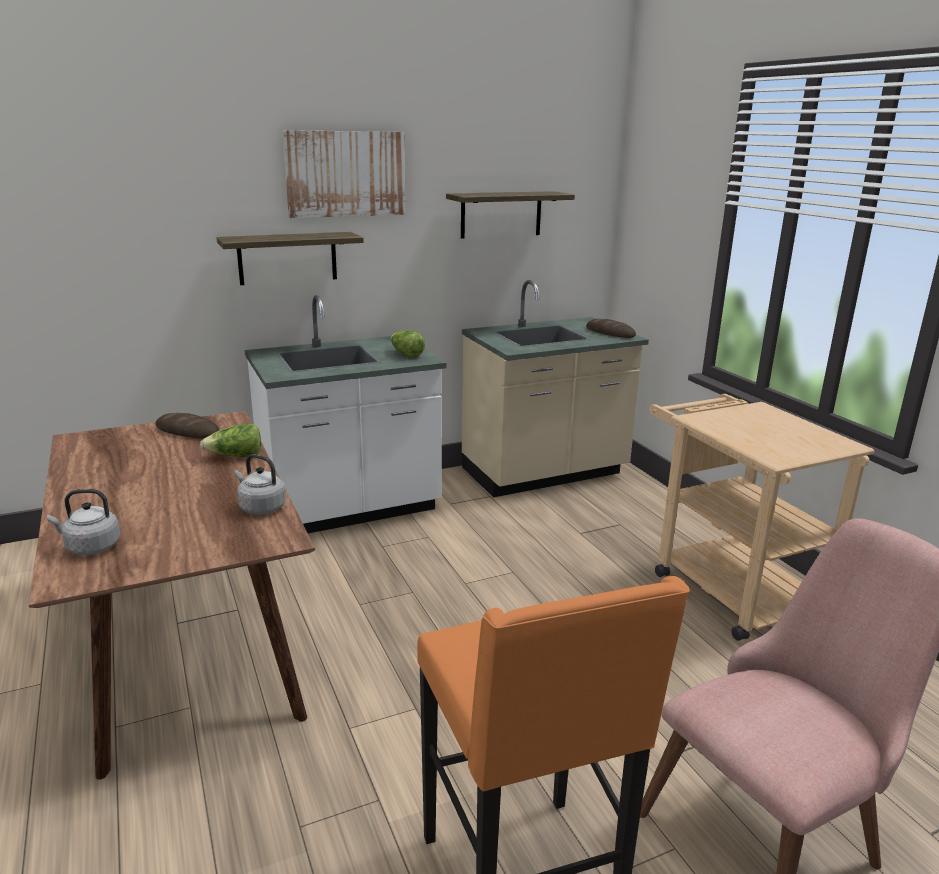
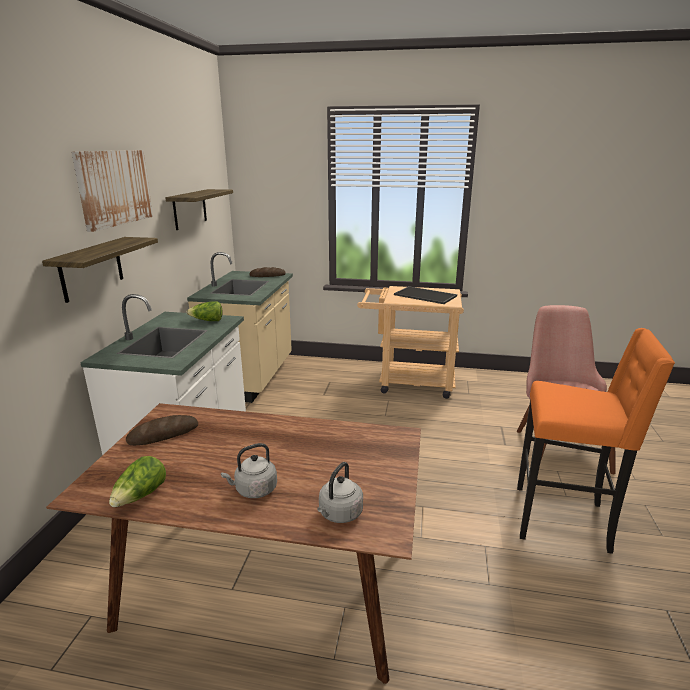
camera: 55 degrees left, 0 degrees up
lettuce [200,424,261,457] -> lettuce moved to [109,456,166,507]
grey kettle [235,454,286,515] -> grey kettle moved to [221,443,277,498]
none -> tray [394,286,457,304]

